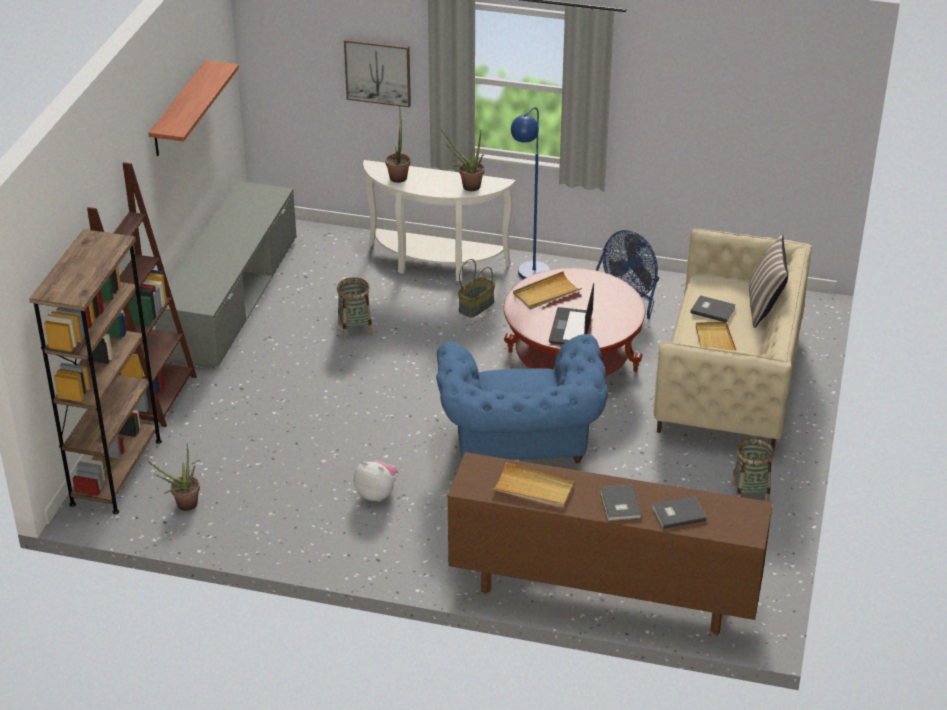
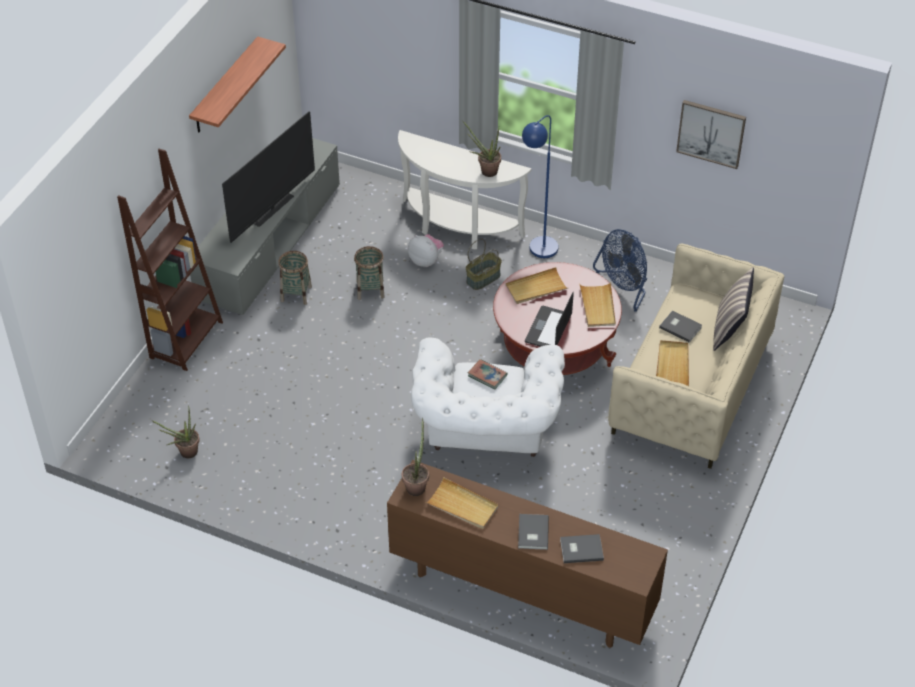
camera: 10 degrees right, 10 degrees up
brown bookcase [29,229,162,514] -> none
picture [344,38,411,107] -> picture moved to [676,100,746,169]
plush toy [353,460,398,502] -> plush toy moved to [408,234,444,267]
potted plant [385,106,410,183] -> potted plant moved to [402,417,429,496]
blue armchair [436,334,608,463] -> white armchair [411,337,565,457]
basket [731,438,774,502] -> basket moved to [278,251,312,305]
none -> television [222,111,315,243]
none -> book [468,359,507,390]
none -> beige tray [580,282,616,327]

